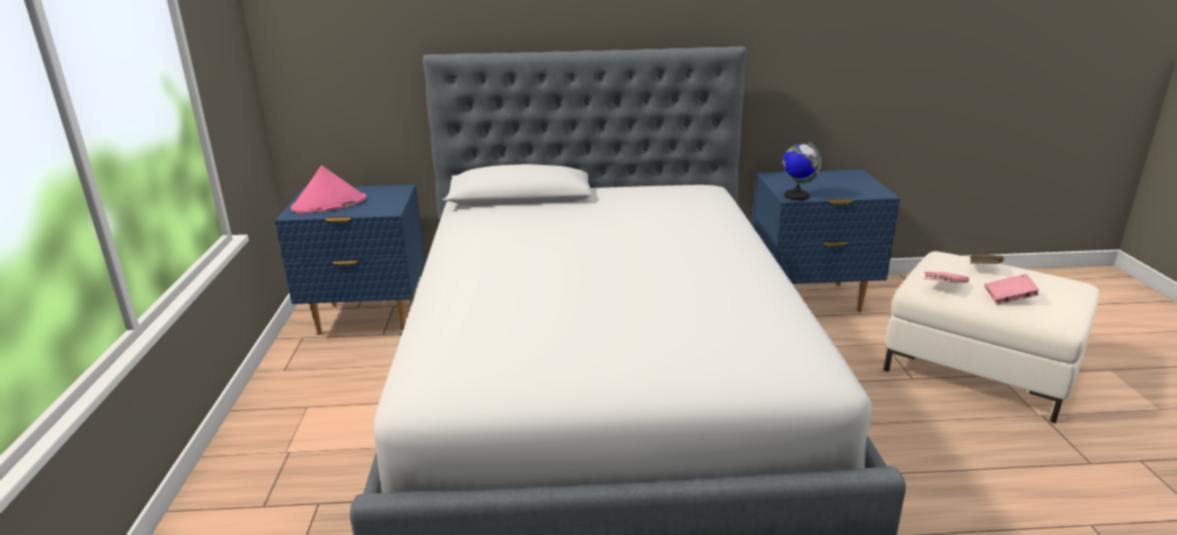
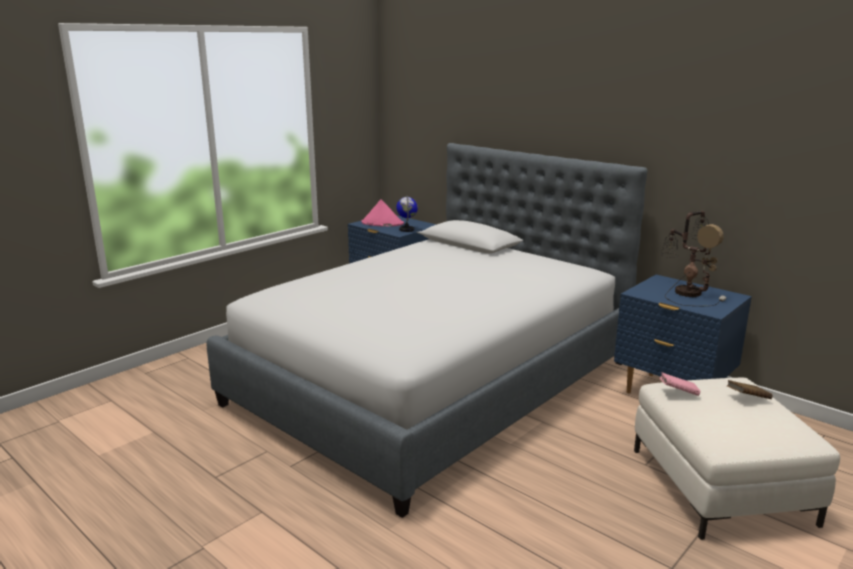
camera: 45 degrees right, 5 degrees down
globe [783,142,822,201] -> globe moved to [396,196,418,232]
pink book [985,274,1039,305] -> none
none -> table lamp [662,211,726,306]

